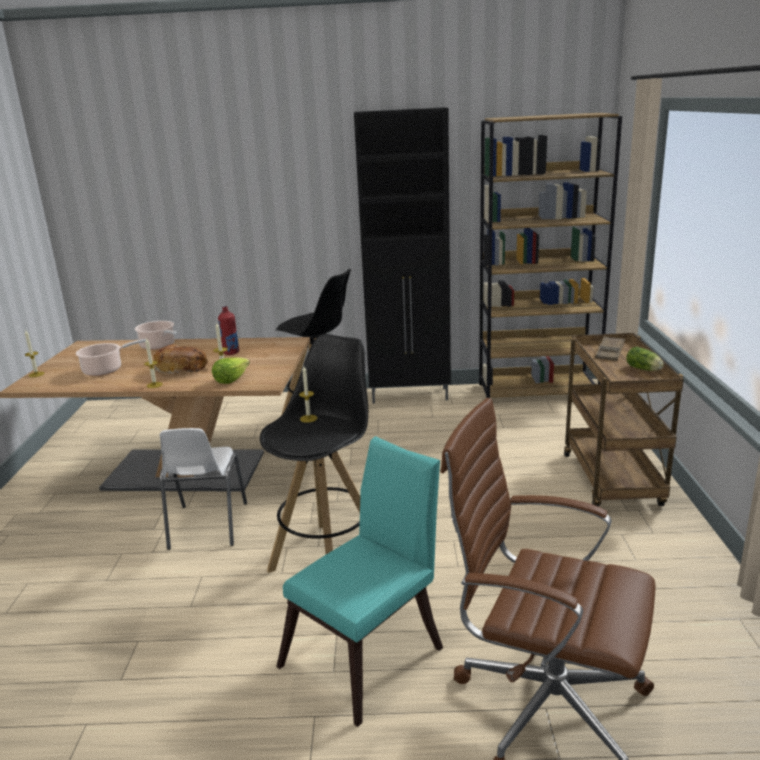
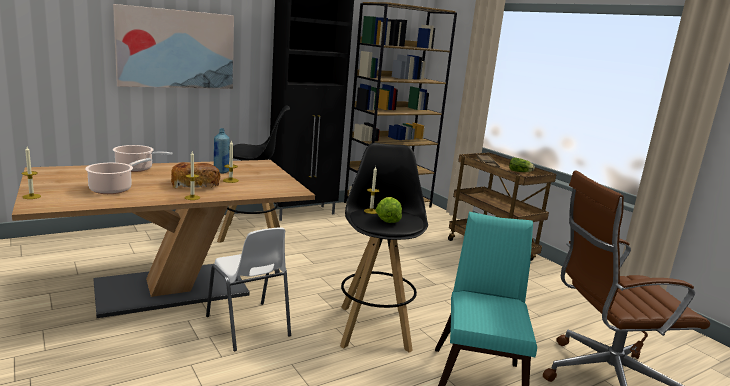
camera: 35 degrees left, 5 degrees down
lettuce [212,357,250,384] -> lettuce moved to [376,197,402,223]
red bottle [218,306,239,355] -> blue bottle [214,128,230,173]
none -> picture [113,4,234,89]

